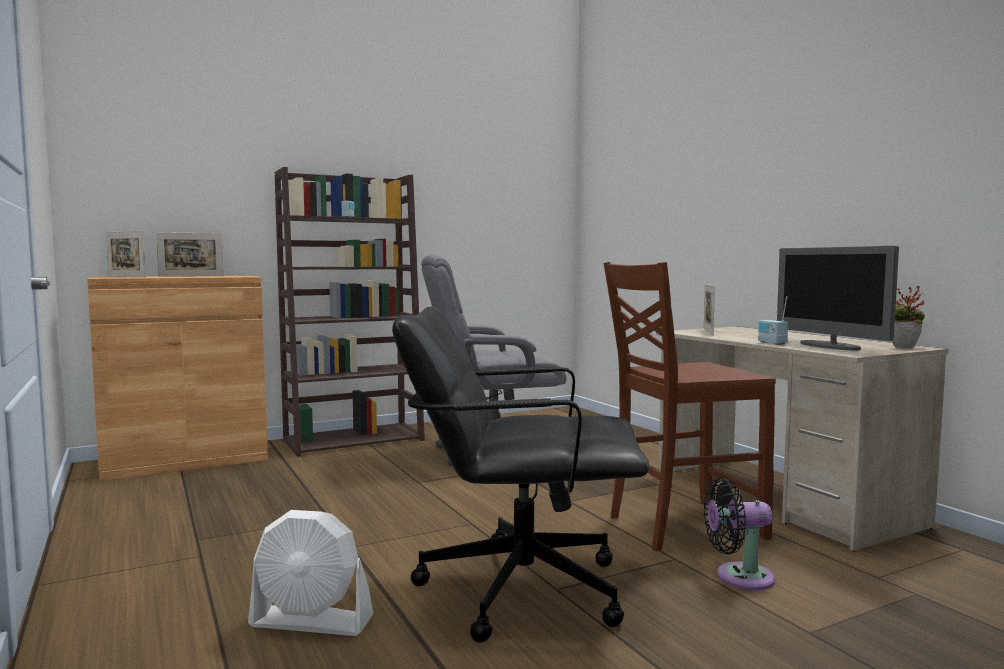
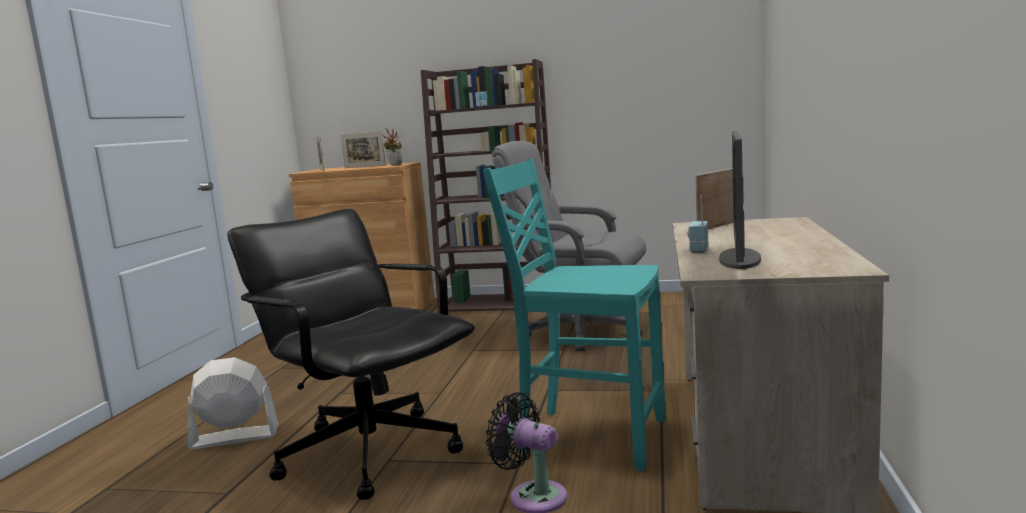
camera: 40 degrees right, 5 degrees up
white fan [248,510,374,636] -> white fan turned 120 degrees clockwise [188,357,279,450]
brown chair [604,262,776,551] -> turquoise chair [483,158,666,471]
potted plant [892,286,925,348] -> potted plant moved to [382,128,402,166]

